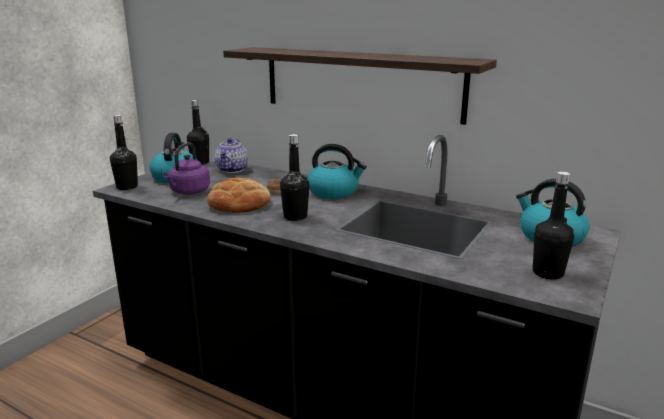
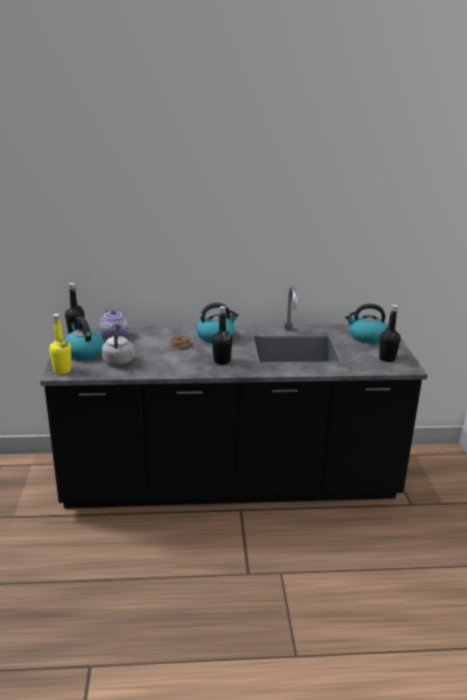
camera: 35 degrees left, 5 degrees up
black bottle [110,115,138,190] -> yellow bottle [49,314,71,374]
purple kettle [163,142,210,194] -> grey kettle [102,323,134,365]
bread [207,178,271,213] -> none
shelf [223,47,497,125] -> none

